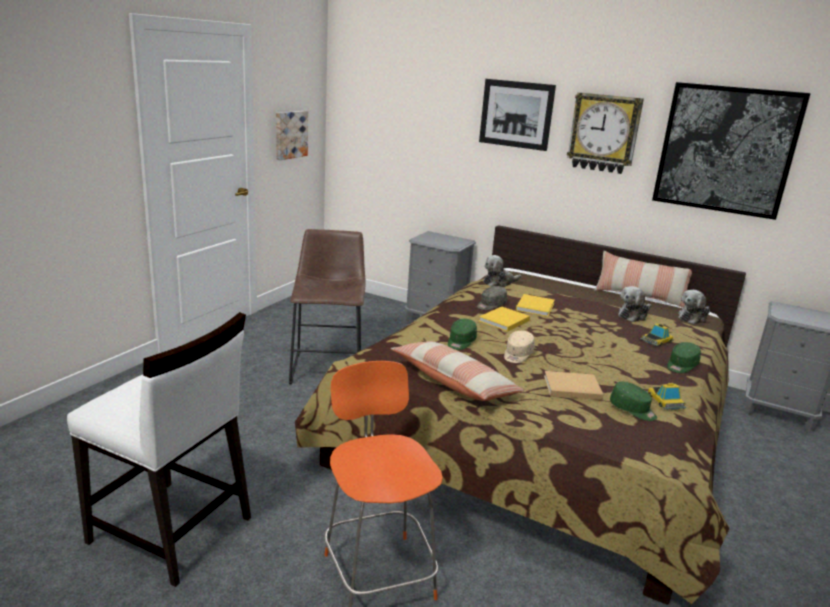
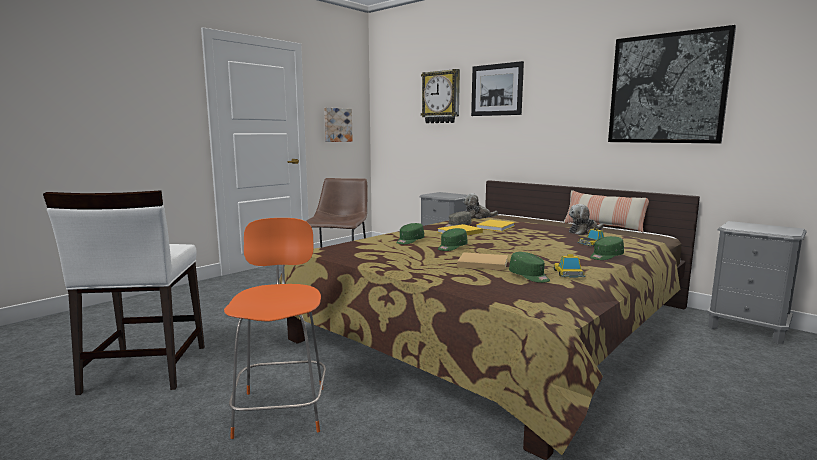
camera: 15 degrees right, 10 degrees down
white chair [67,312,251,587] -> white chair turned 45 degrees clockwise [43,190,205,395]
pillow [391,341,524,401] -> none
beige cap [504,331,534,363] -> green cap [438,228,468,251]
wall clock [567,92,644,174] -> wall clock moved to [421,69,460,123]
plush toy [678,290,710,324] -> none

